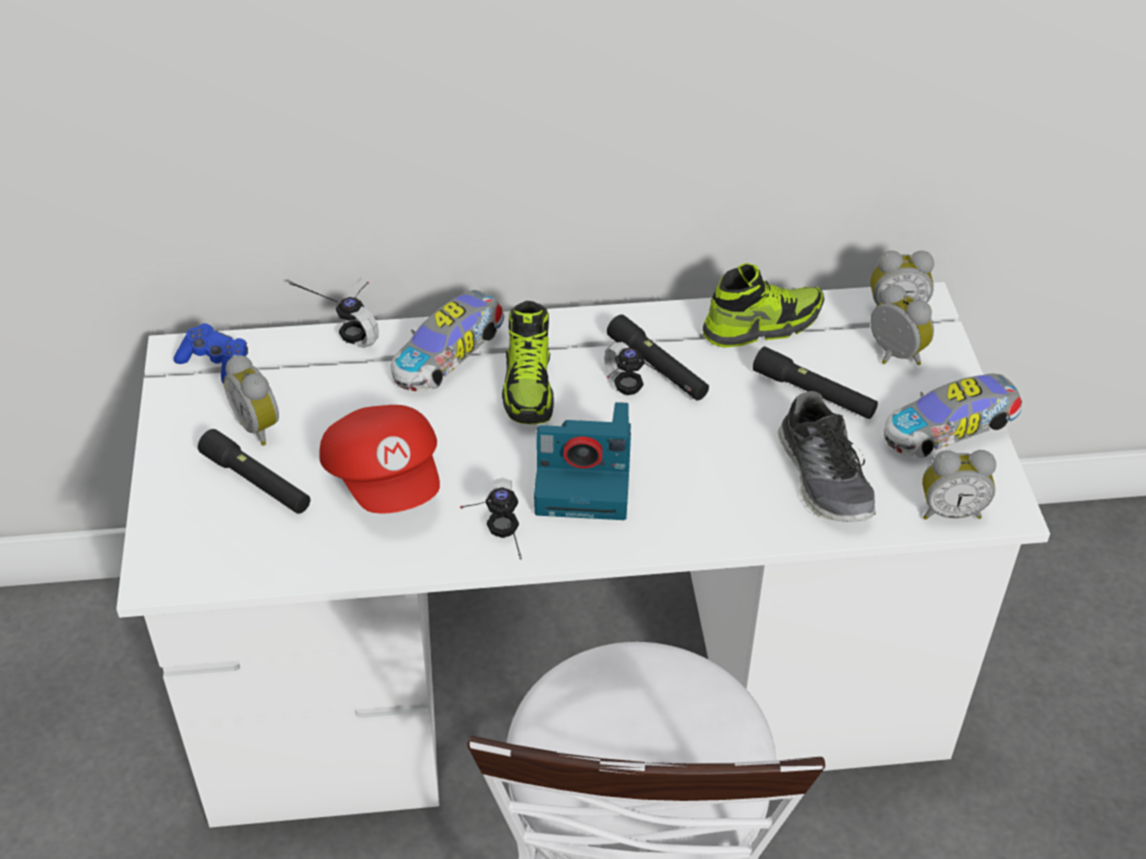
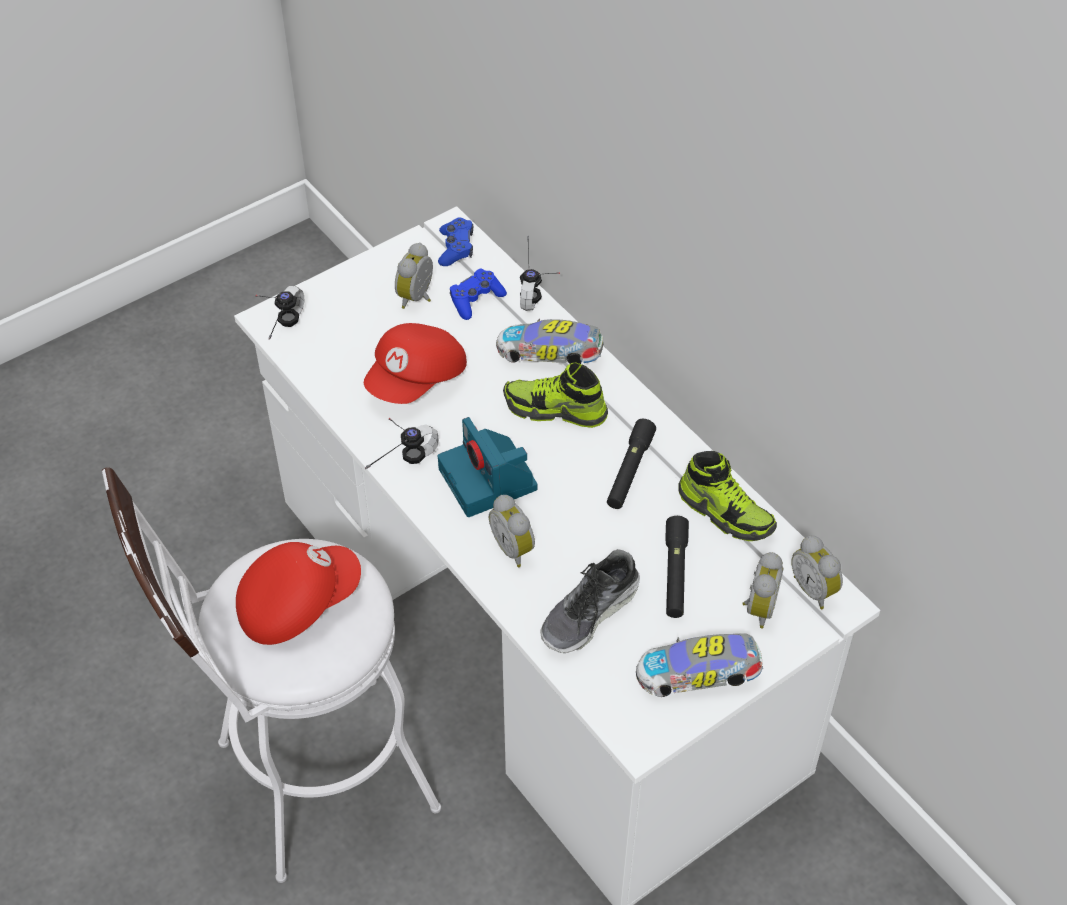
camera: 60 degrees right, 5 degrees up
black flashlight [198,429,310,514] -> none
shoe [502,301,554,424] -> shoe turned 45 degrees clockwise [503,362,608,428]
headphones [604,342,691,395] -> headphones moved to [256,286,304,340]
toy car [884,373,1022,458] -> toy car turned 45 degrees counterclockwise [636,633,763,697]
alarm clock [922,450,996,520] -> alarm clock moved to [489,495,535,568]
none -> red cap [236,542,361,645]
none -> blue game controller [450,269,507,320]

